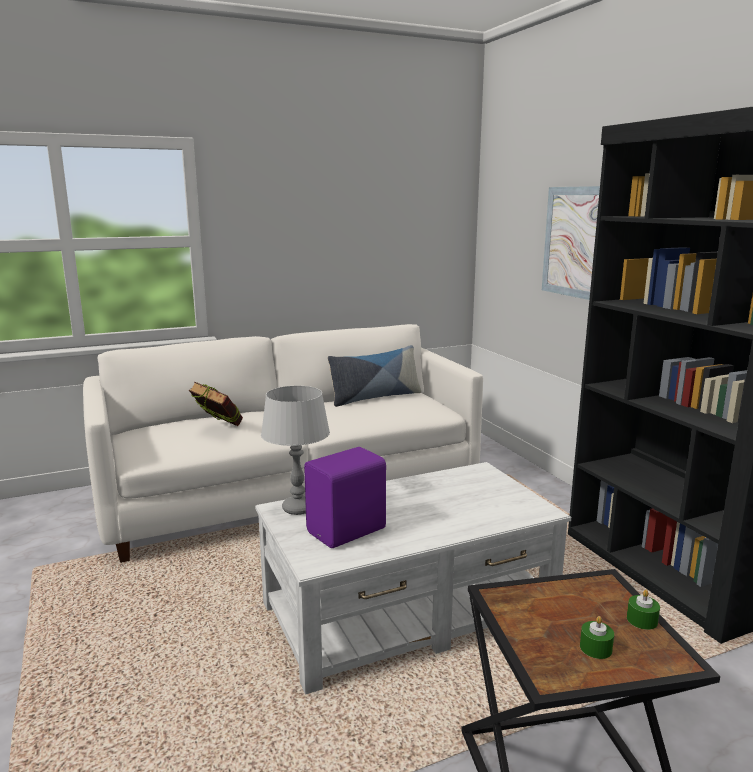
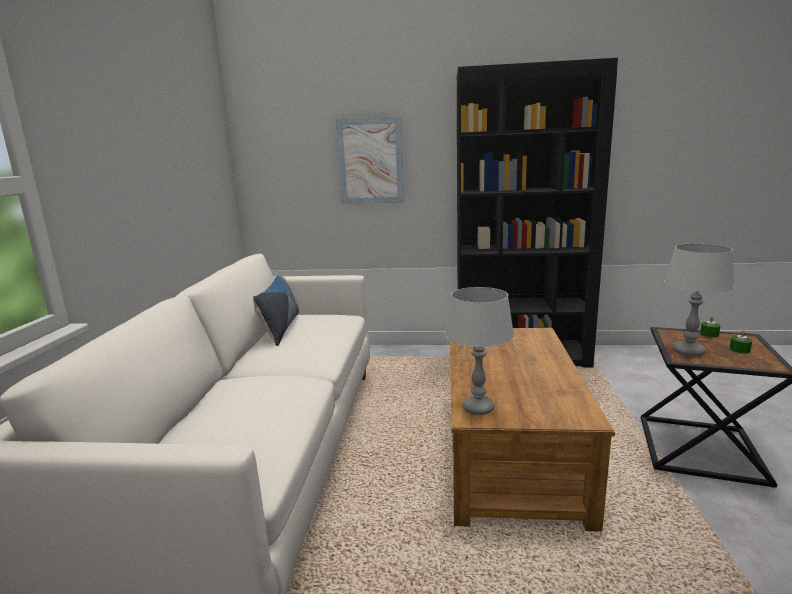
camera: 60 degrees left, 0 degrees up
book [189,381,243,426] -> none
white coffee table [255,462,571,695] -> brown coffee table [450,328,615,532]
purple speaker [304,447,386,548] -> none
none -> grey table lamp [664,244,735,357]

